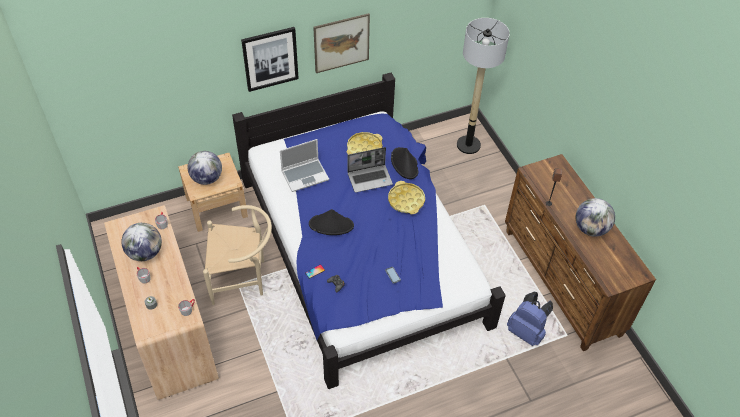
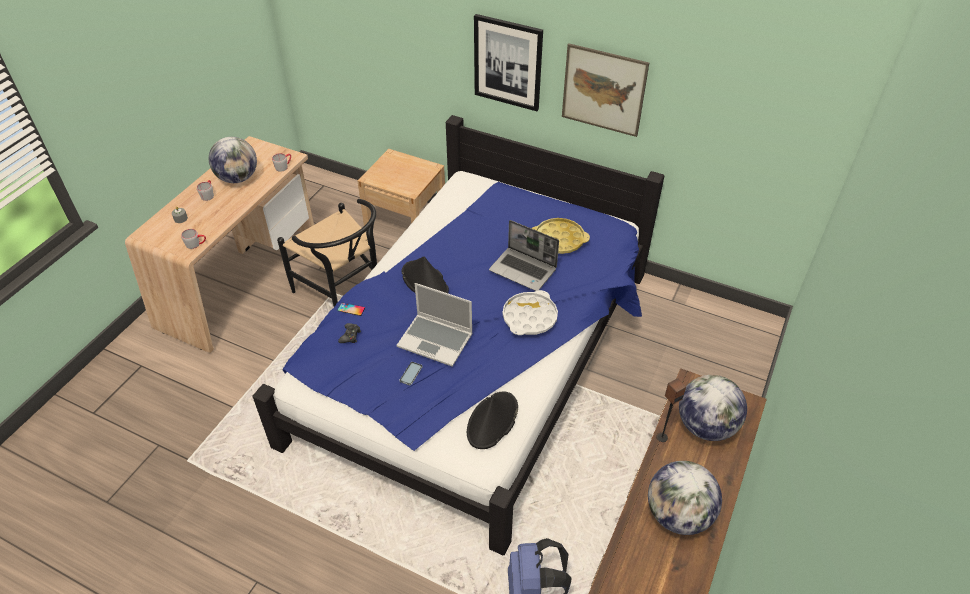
camera: 50 degrees right, 5 degrees down
globe [187,151,222,185] -> globe moved to [679,375,747,441]
beige chair [203,205,272,305] -> black chair [277,199,377,307]
laptop [280,139,329,192] -> laptop moved to [396,283,473,367]
yellow tray [388,181,425,214] -> white tray [503,290,558,335]
black hat [391,147,419,179] -> black hat moved to [467,391,518,449]
floor lamp [457,18,510,154] -> none

